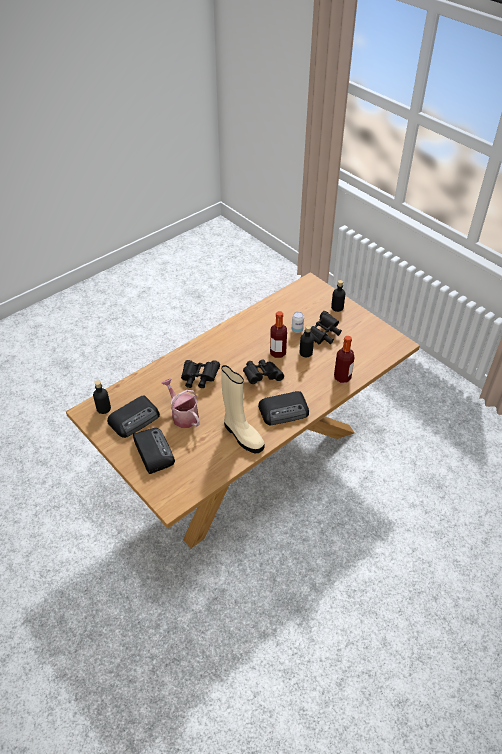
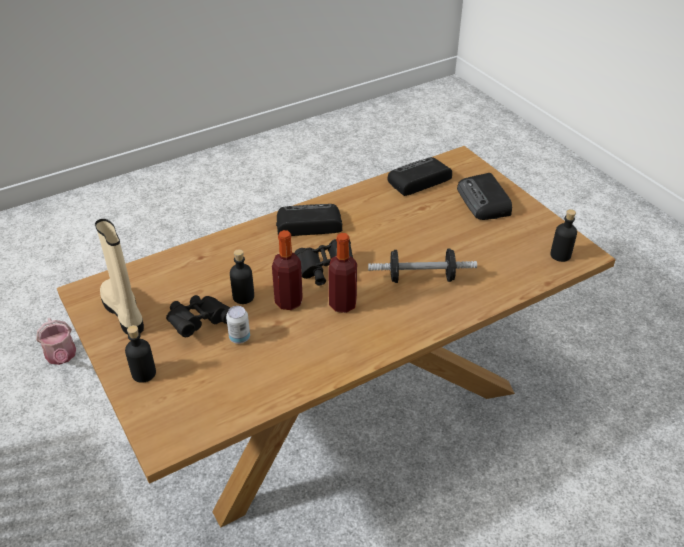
camera: 170 degrees left, 5 degrees down
radio [107,396,160,438] -> radio moved to [387,157,452,196]
watering can [161,378,200,428] -> watering can moved to [36,318,76,365]
black binoculars [181,360,220,388] -> dumbbell [368,249,477,283]
beige boot [221,365,264,453] -> beige boot moved to [95,219,144,335]
bottle [334,336,355,383] -> bottle moved to [328,233,357,313]

